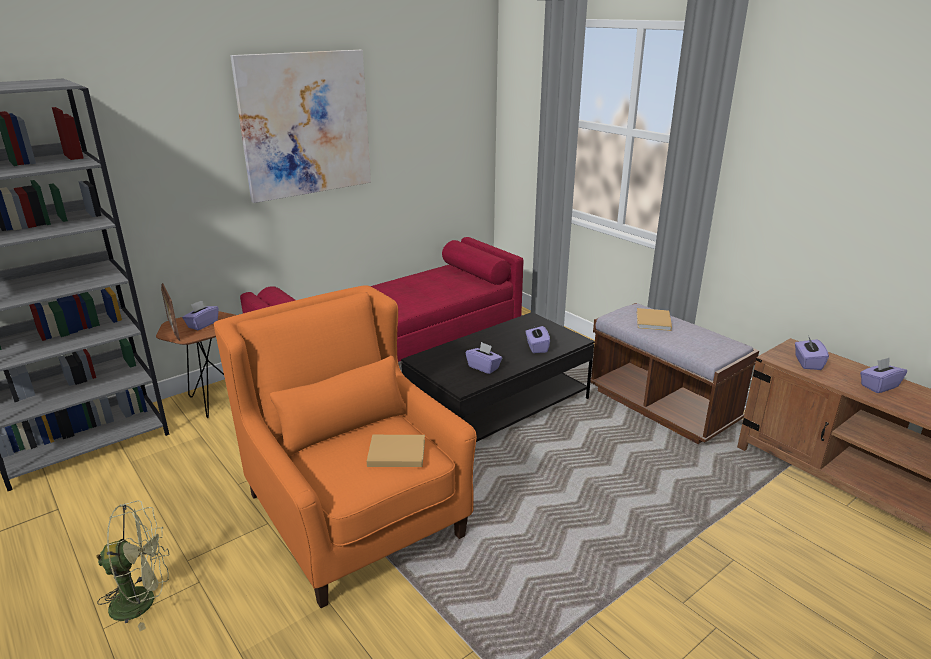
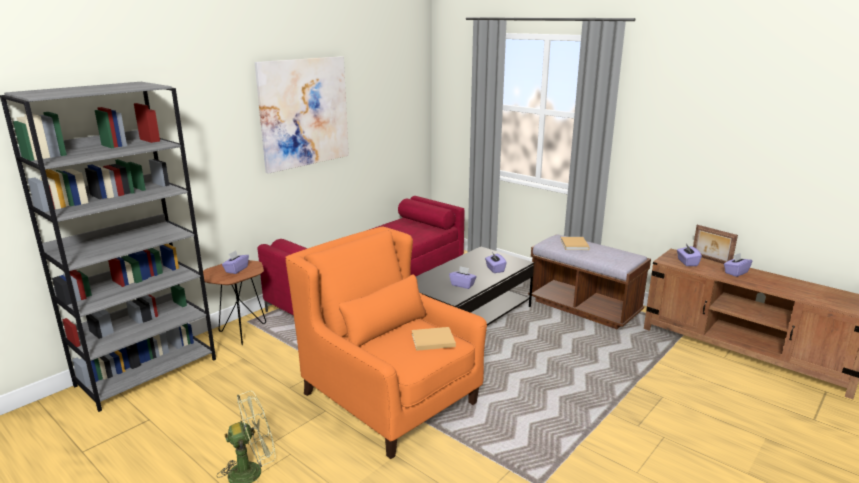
camera: 10 degrees left, 5 degrees down
picture frame [161,283,180,341] -> picture frame moved to [693,225,738,264]

